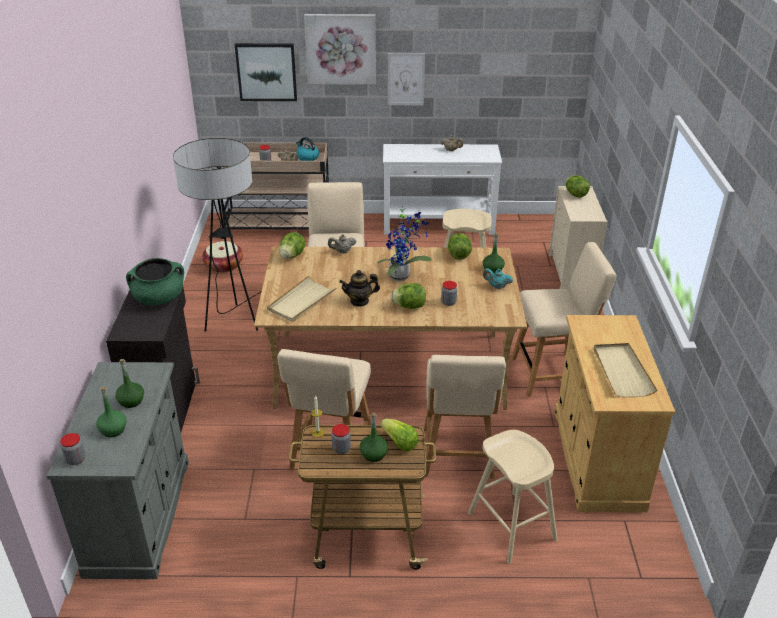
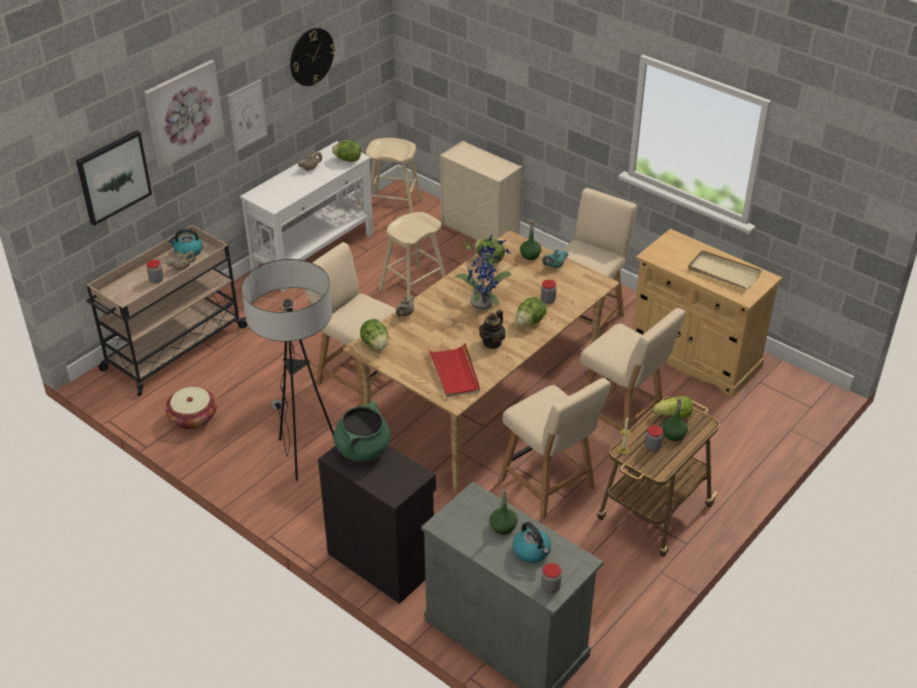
camera: 50 degrees left, 5 degrees up
green bottle [96,386,127,437] -> kettle [513,522,551,563]
beige tray [267,275,337,322] -> red tray [428,343,480,398]
beige stool [468,430,558,564] -> beige stool moved to [366,138,423,213]
lettuce [565,175,590,198] -> lettuce moved to [332,140,361,162]
none -> wall clock [290,28,335,86]

